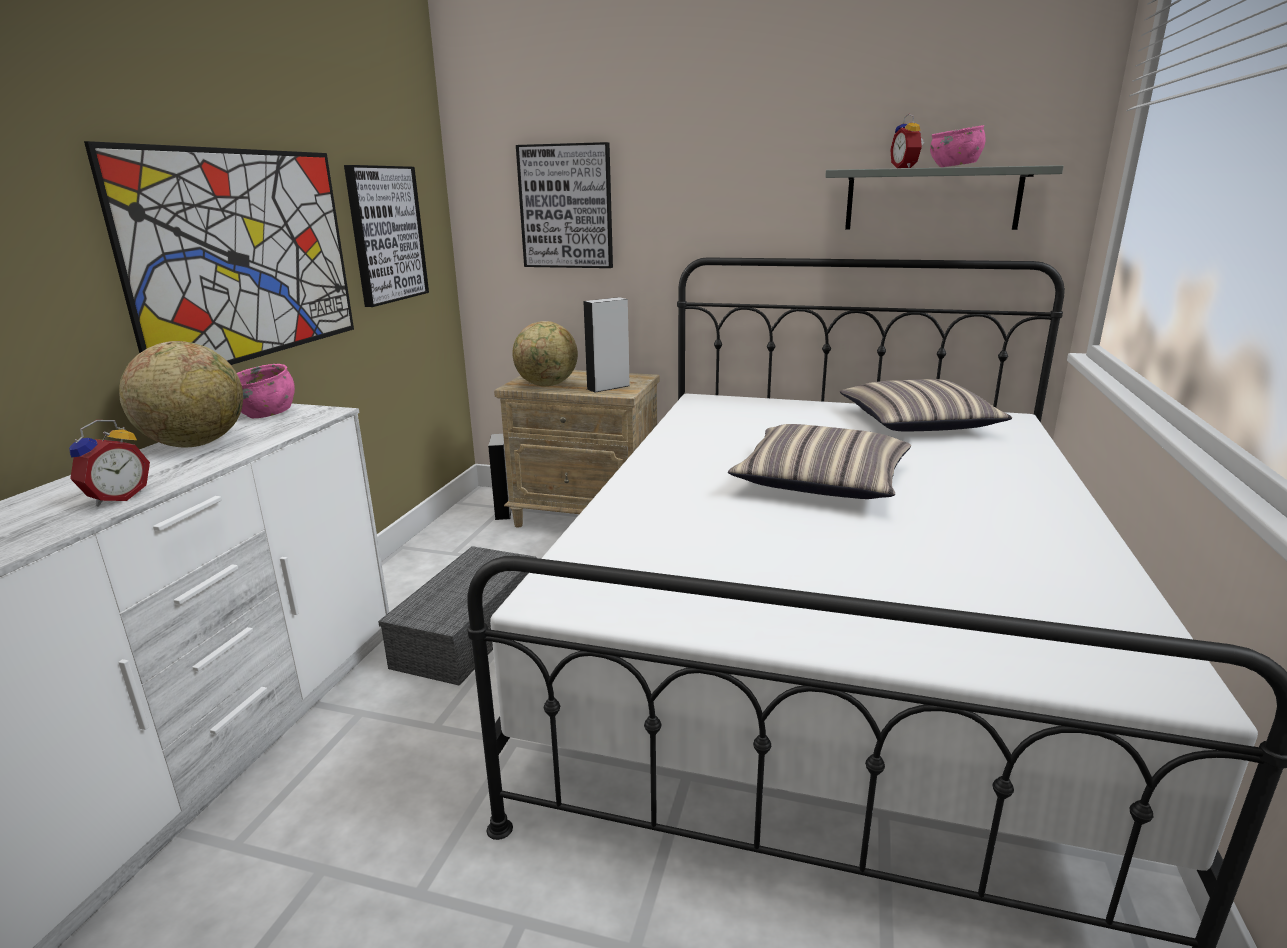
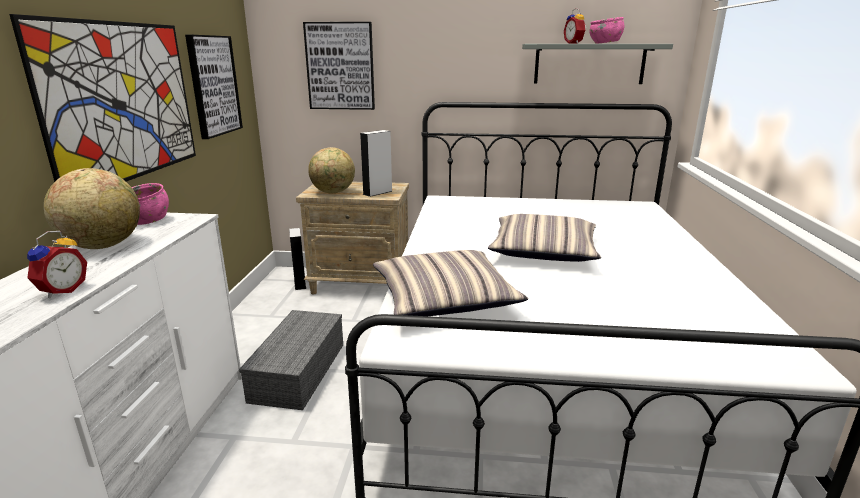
camera: 10 degrees left, 0 degrees up
pillow [840,379,1012,431] -> pillow moved to [373,250,528,316]

